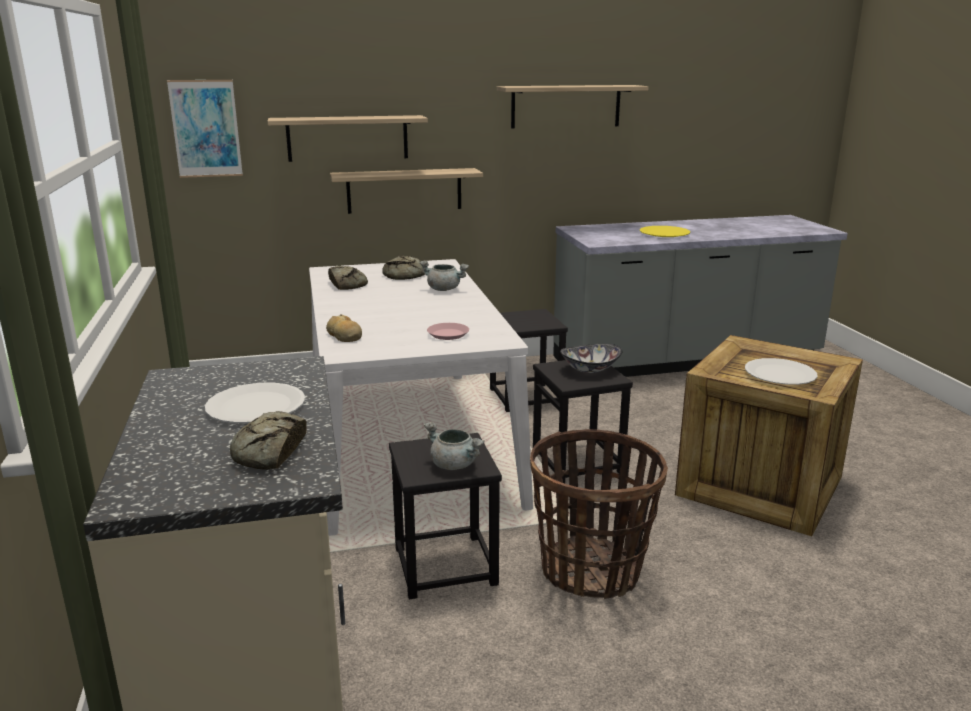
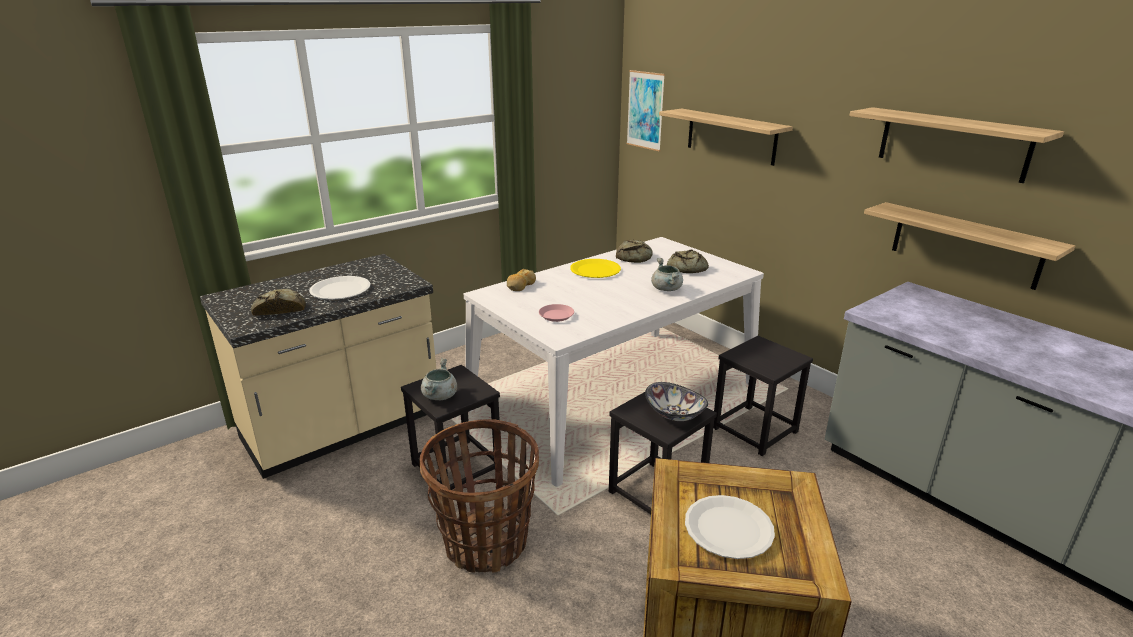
camera: 65 degrees right, 5 degrees up
shelf [330,168,483,214] -> shelf moved to [864,202,1075,290]
yellow plate [640,226,690,237] -> yellow plate moved to [570,259,621,278]

